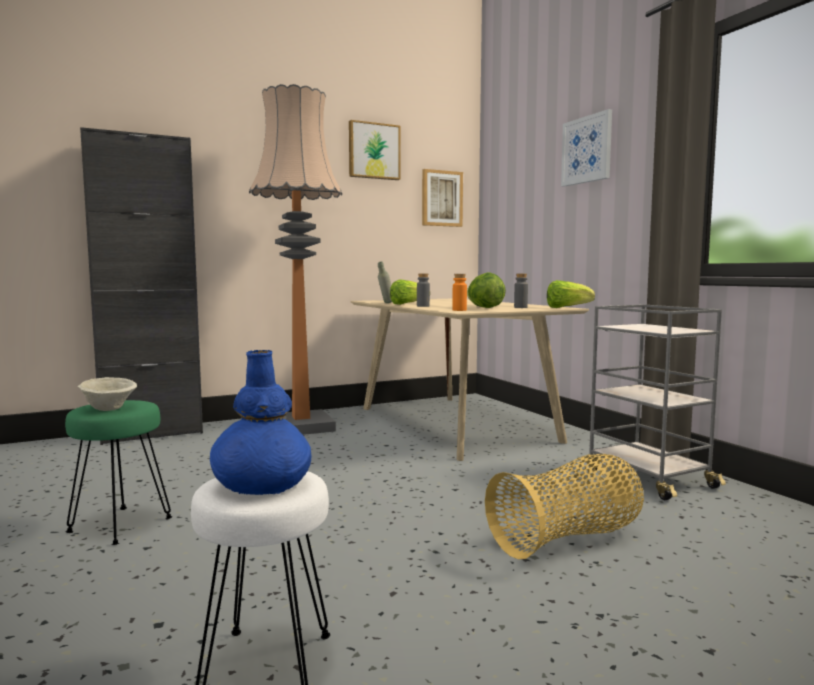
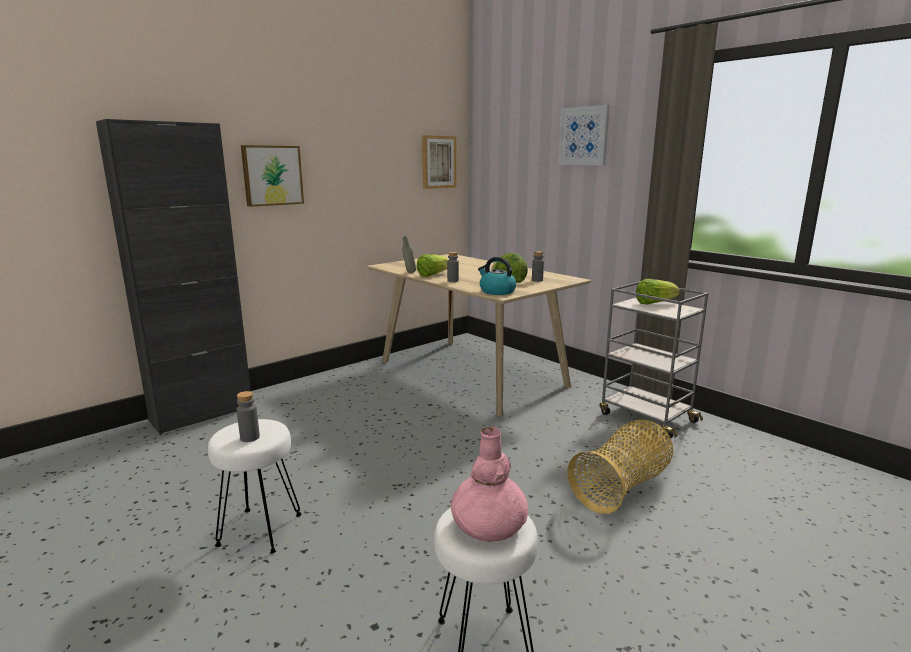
camera: 15 degrees left, 10 degrees up
green stool [65,400,172,545] -> white stool [208,419,302,554]
beige bowl [78,377,137,411] -> grey bottle [237,391,260,442]
blue vase [210,350,311,495] -> pink vase [451,427,528,542]
floor lamp [249,84,342,435] -> none
picture [349,120,401,180] -> picture moved to [241,145,304,207]
orange bottle [452,274,467,311] -> kettle [478,257,517,295]
lettuce [547,280,595,308] -> lettuce moved to [636,279,680,304]

